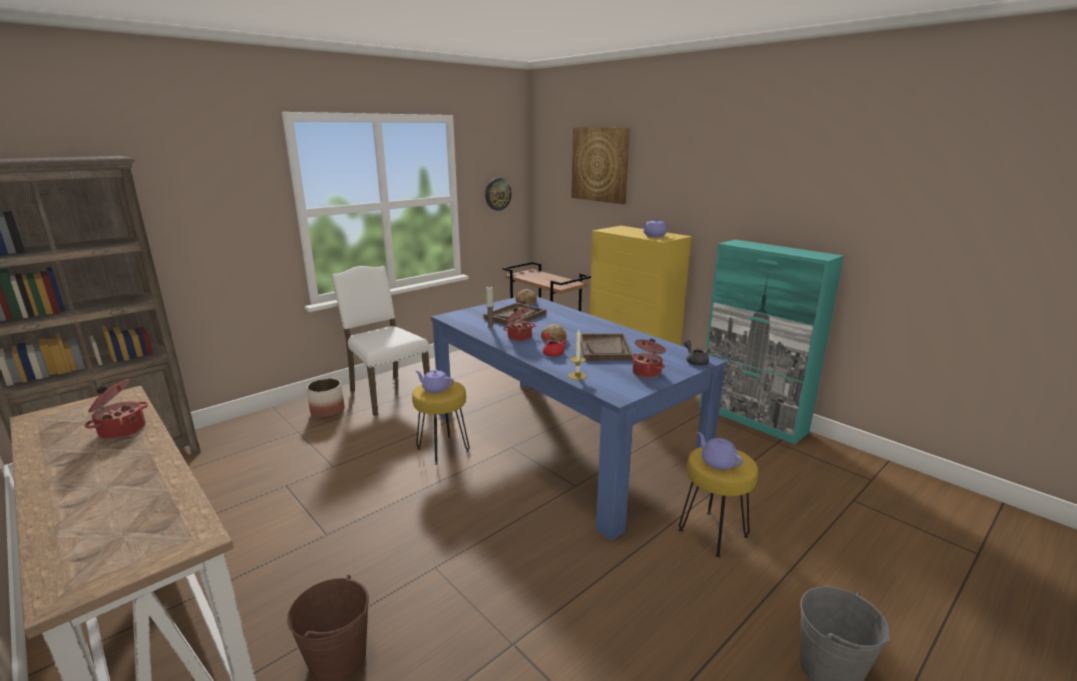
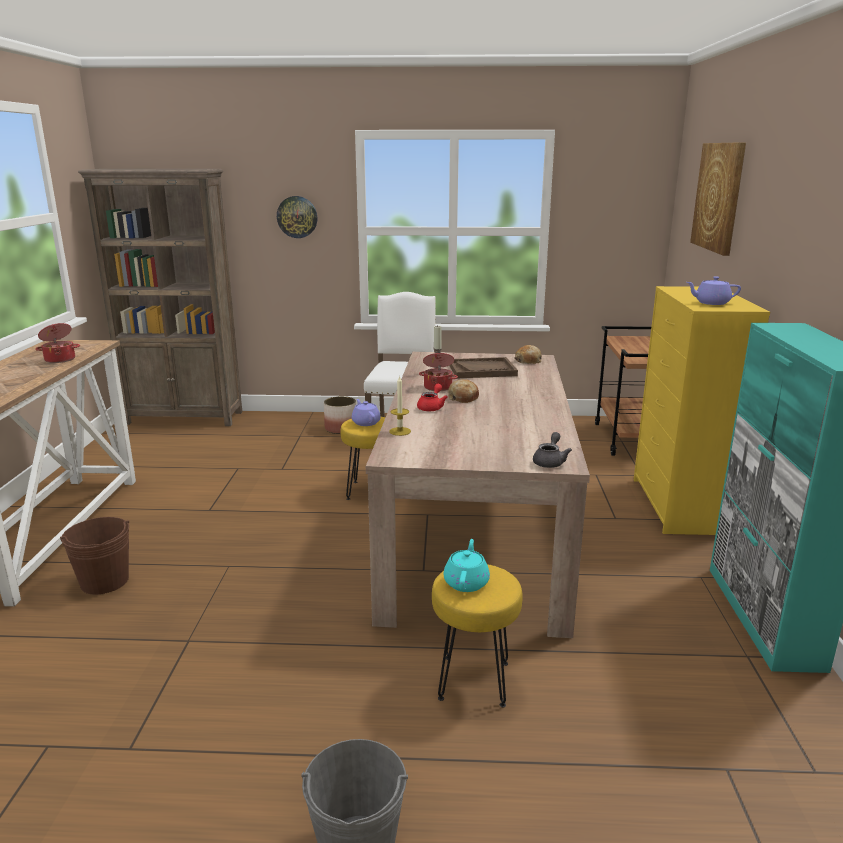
camera: 45 degrees right, 0 degrees up
blue dining table [431,296,727,541] -> beige dining table [366,352,590,638]
wall clock [485,178,512,211] -> wall clock moved to [277,196,318,238]
brown tray [580,333,633,361] -> none
cooking pot [632,339,666,378] -> none
purple teapot [698,432,743,470] -> turquoise teapot [444,539,490,592]

